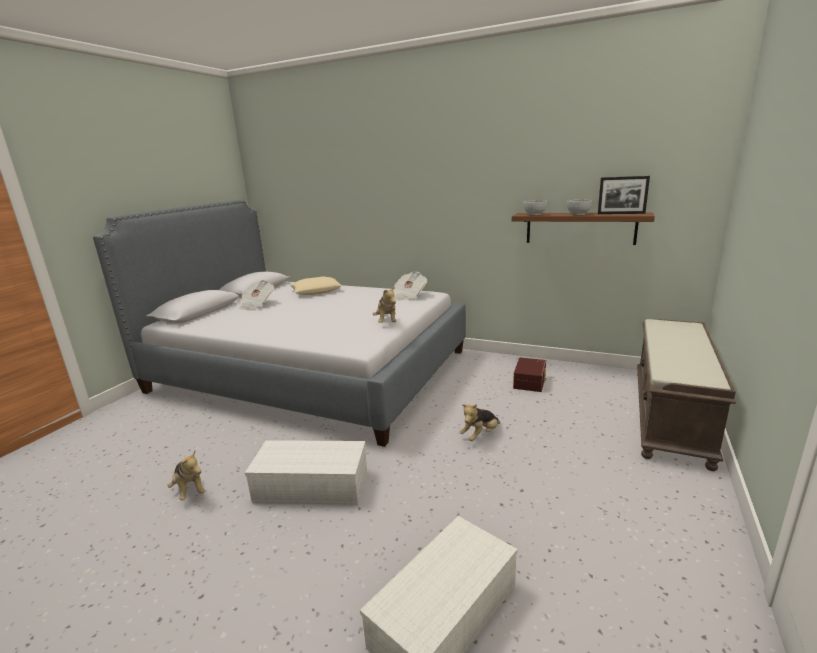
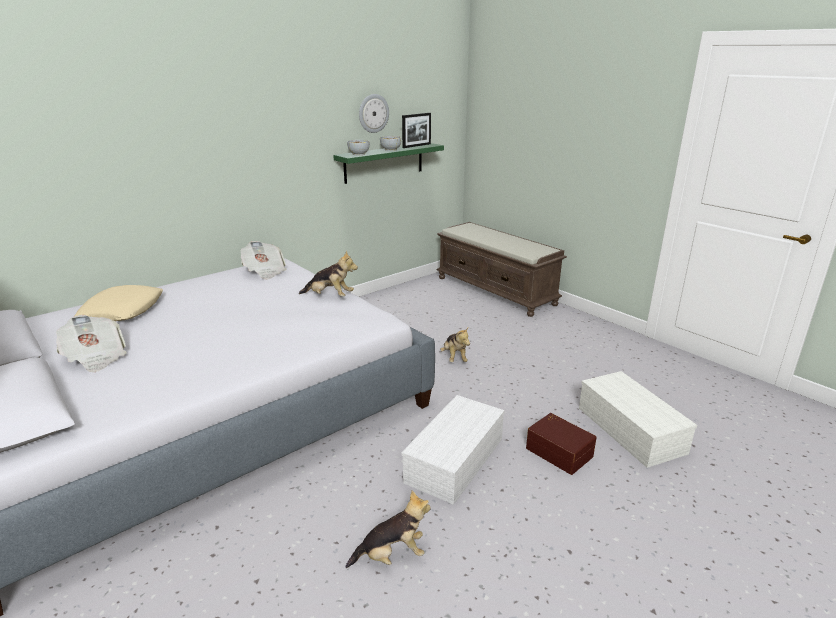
camera: 65 degrees left, 5 degrees up
brown shelf [512,213,655,245] -> green shelf [333,143,444,184]
brown storage box [513,358,547,392] -> brown storage box moved to [526,413,597,475]
none -> wall clock [359,94,389,133]

